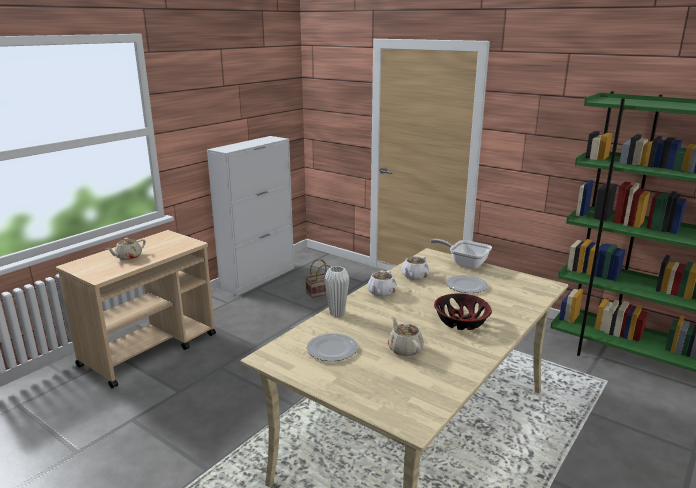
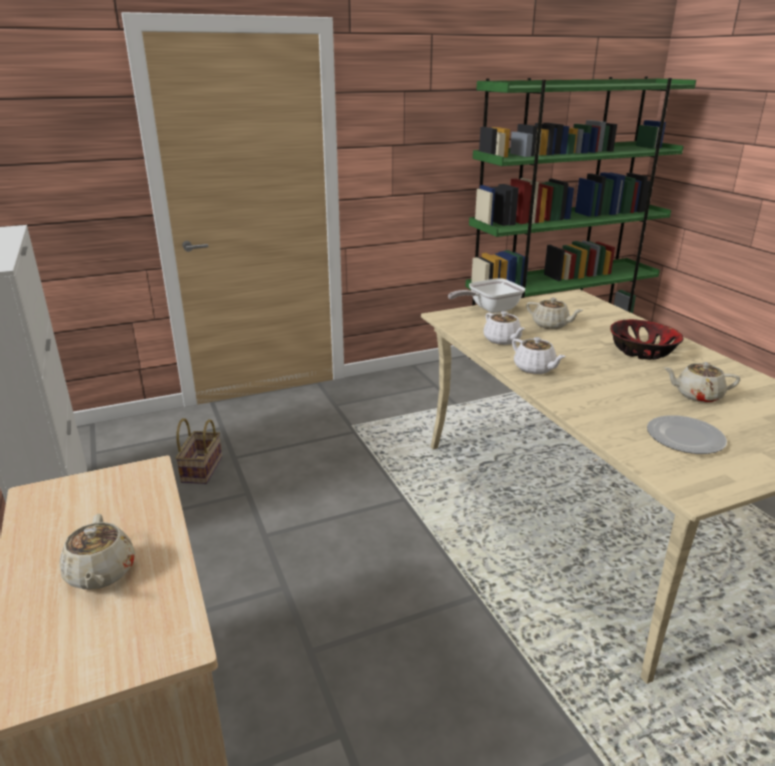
camera: 60 degrees left, 5 degrees up
white vase [325,266,349,317] -> none
plate [446,275,488,293] -> beige teapot [526,298,583,329]

